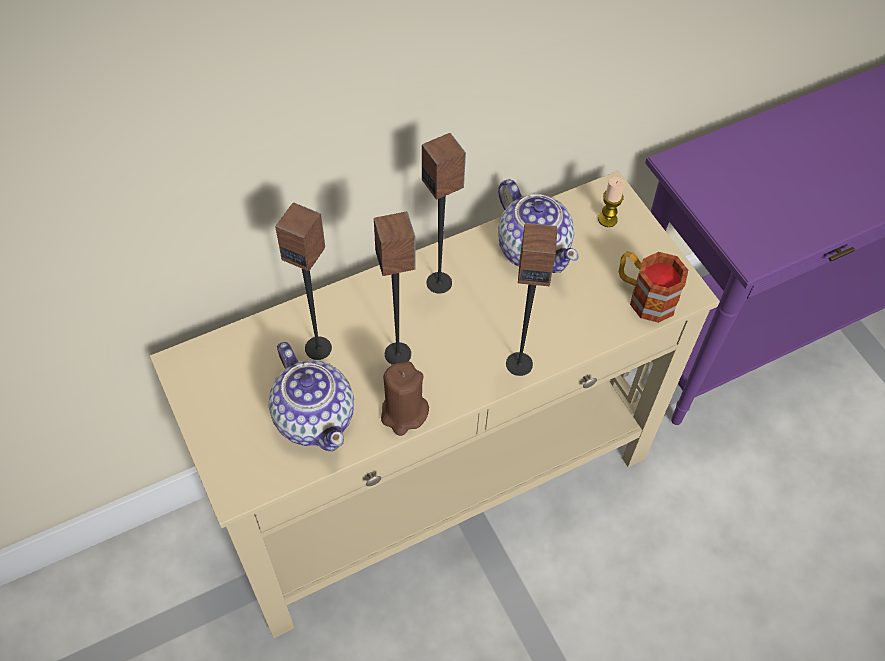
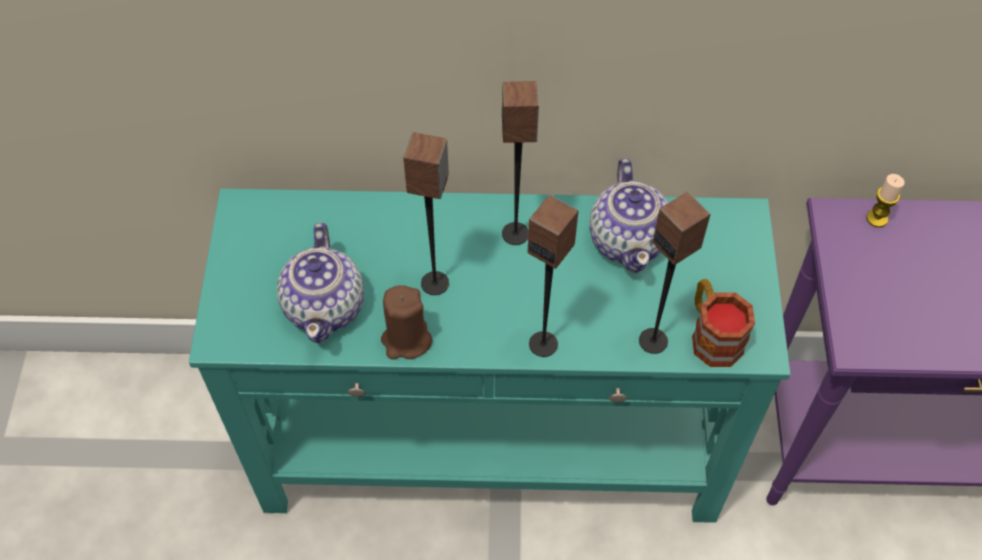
camera: 30 degrees right, 0 degrees up
beige console table [150,171,720,638] -> turquoise console table [189,189,791,523]
speaker [275,202,332,360] -> speaker moved to [639,192,711,354]
candle [598,177,625,227] -> candle moved to [866,174,905,227]

